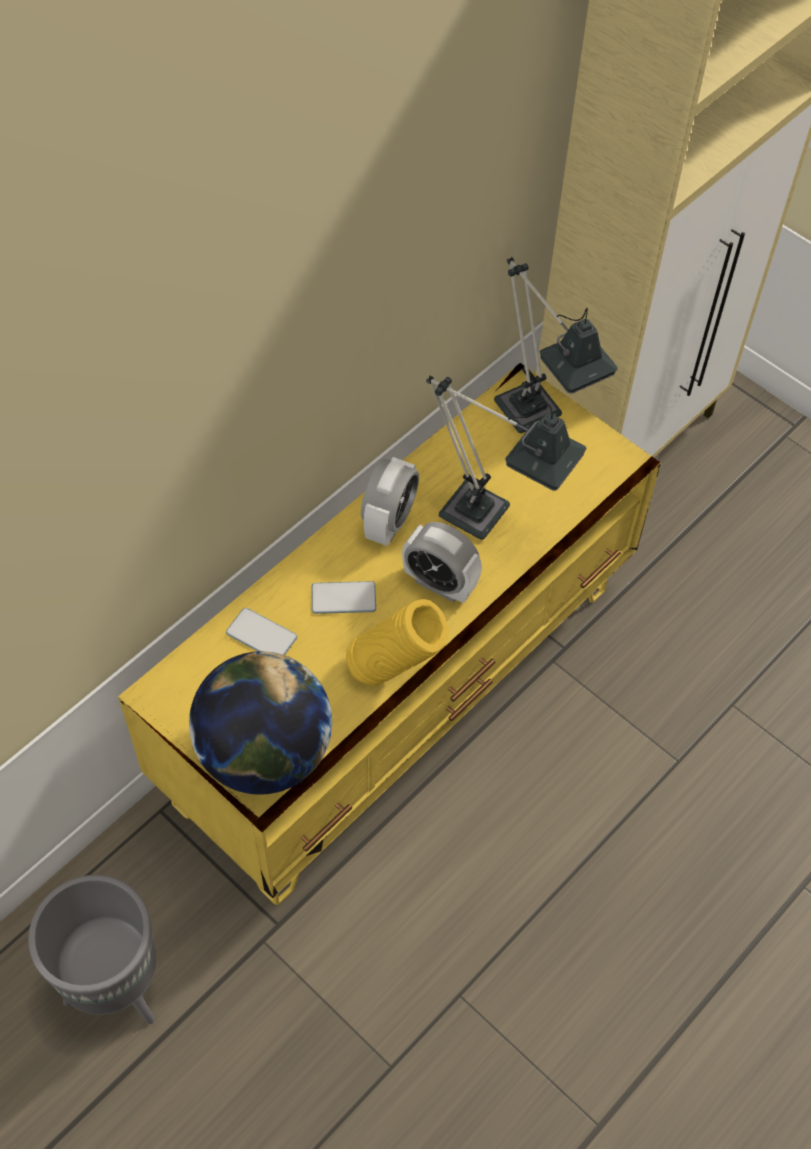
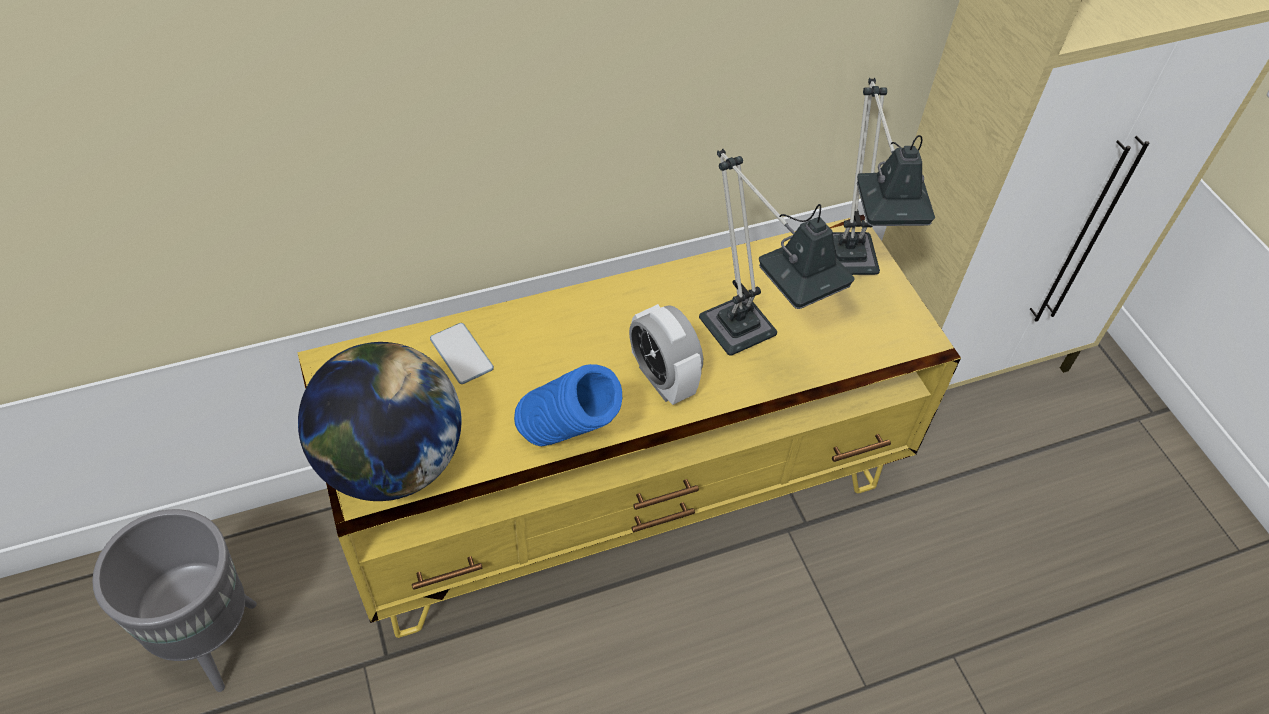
camera: 25 degrees right, 5 degrees down
phone [312,581,376,614] -> none
yellow vase [346,599,449,686] -> blue vase [514,364,622,446]
alarm clock [361,457,419,546] -> none

